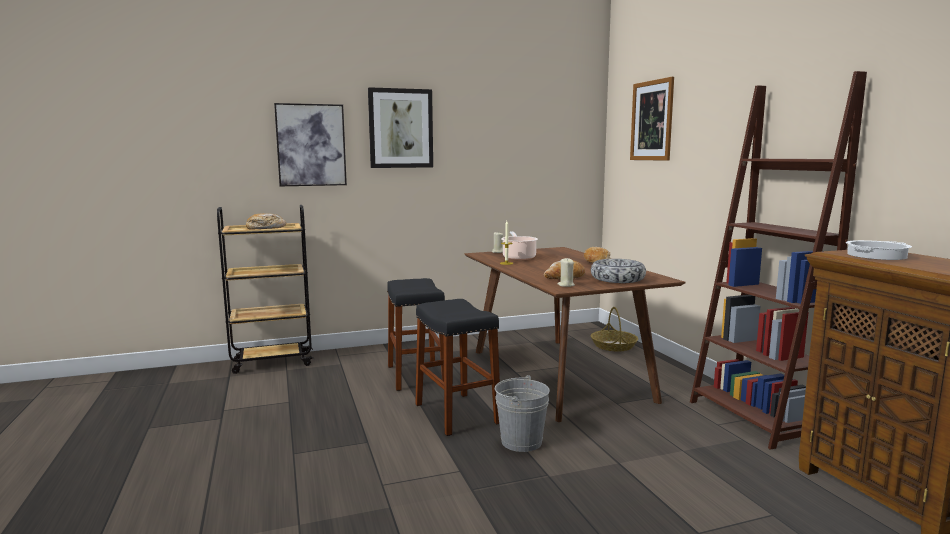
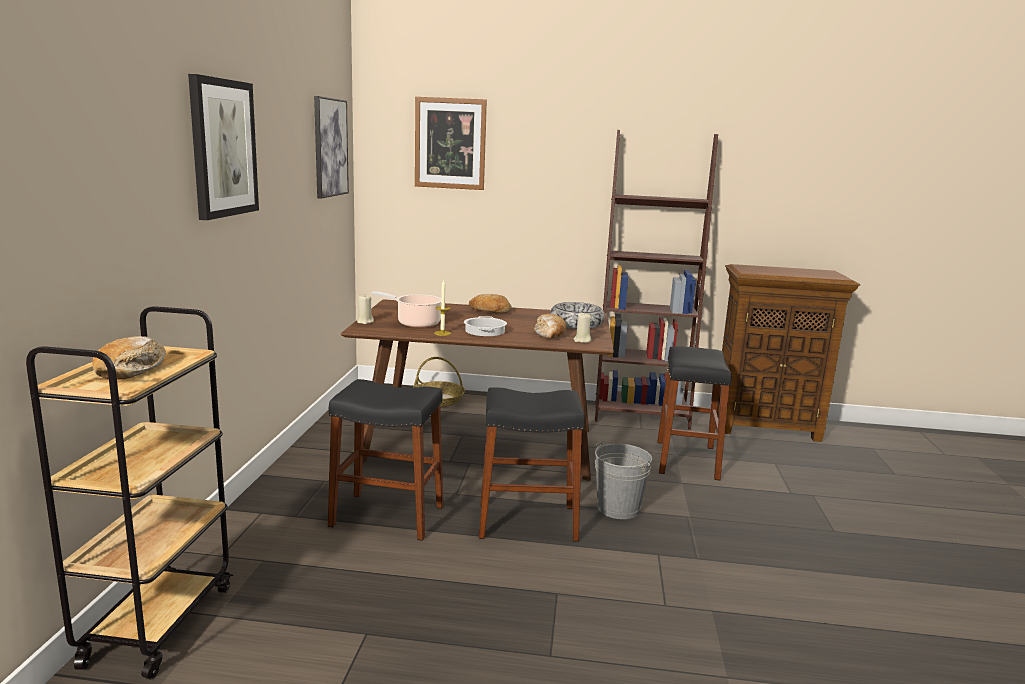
camera: 65 degrees left, 5 degrees up
picture [274,103,347,186] -> picture moved to [314,96,349,199]
cooking pot [846,240,912,260] -> cooking pot moved to [464,316,507,336]
none -> black stool [657,346,731,480]

